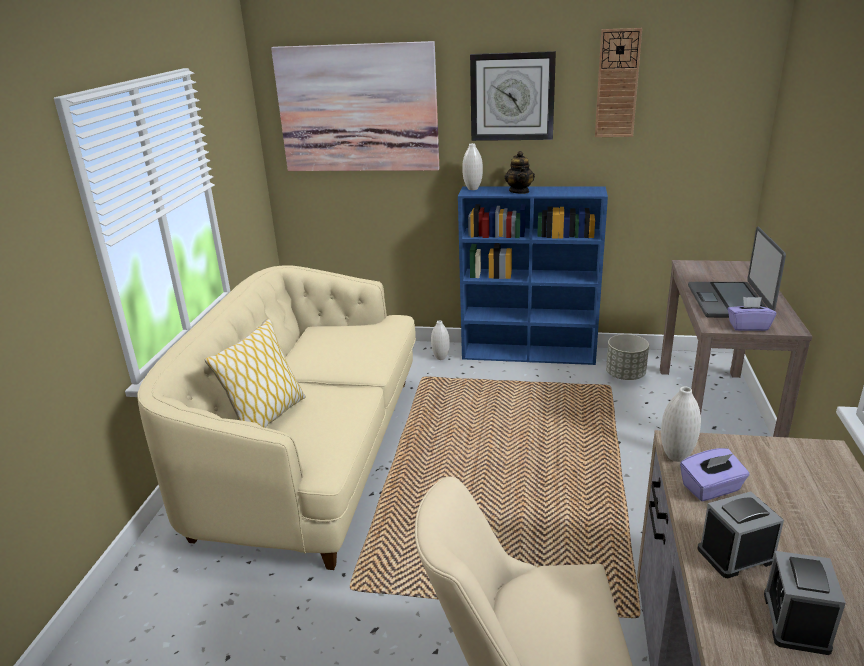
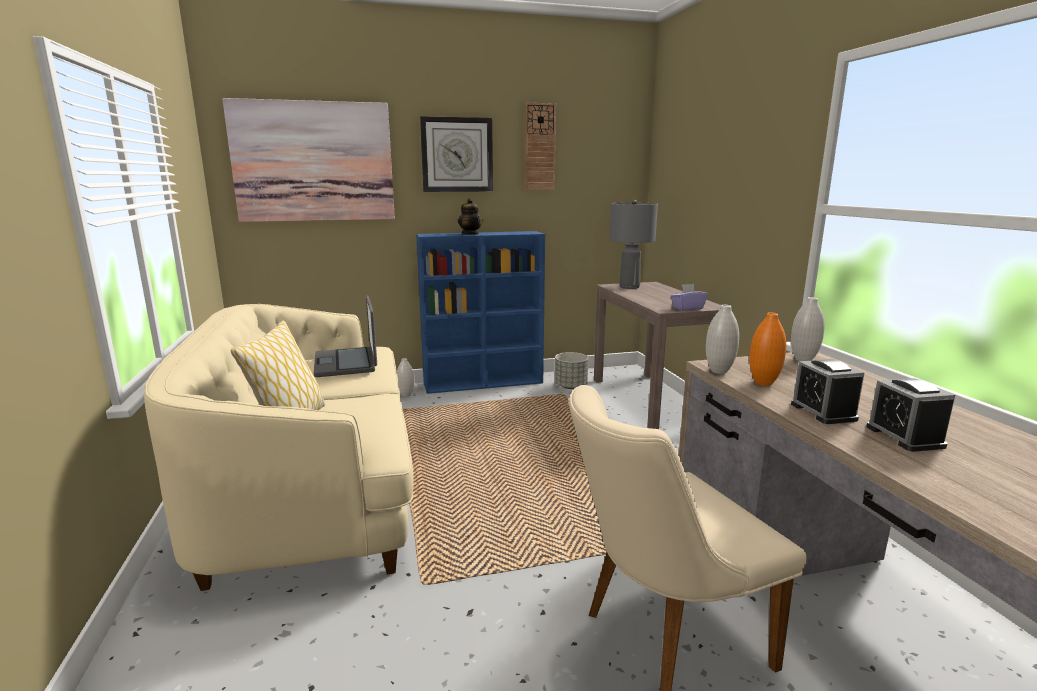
camera: 25 degrees left, 10 degrees down
white vase [462,143,483,190] -> white vase moved to [791,297,825,361]
purple tissue box [680,448,749,501] -> orange vase [749,313,786,386]
laptop [688,227,786,318] -> laptop moved to [314,295,377,377]
alarm clock [698,491,784,578] -> alarm clock turned 60 degrees counterclockwise [791,359,864,424]
none -> grey table lamp [609,200,658,289]

